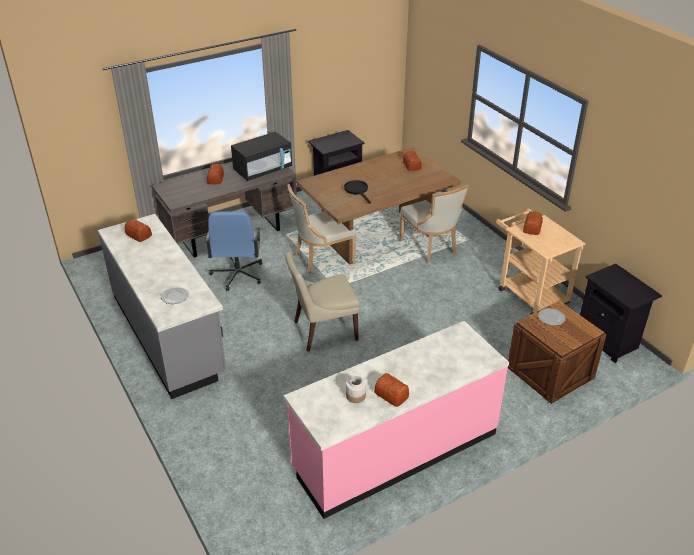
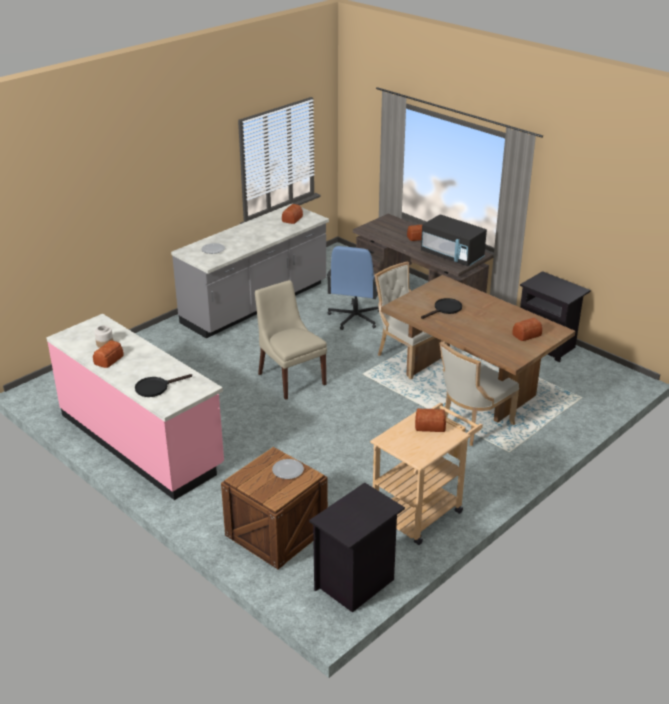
camera: 75 degrees right, 5 degrees down
blue office chair [205,211,263,291] -> blue office chair turned 60 degrees counterclockwise [327,246,379,330]
none -> black frying pan [135,374,192,397]

